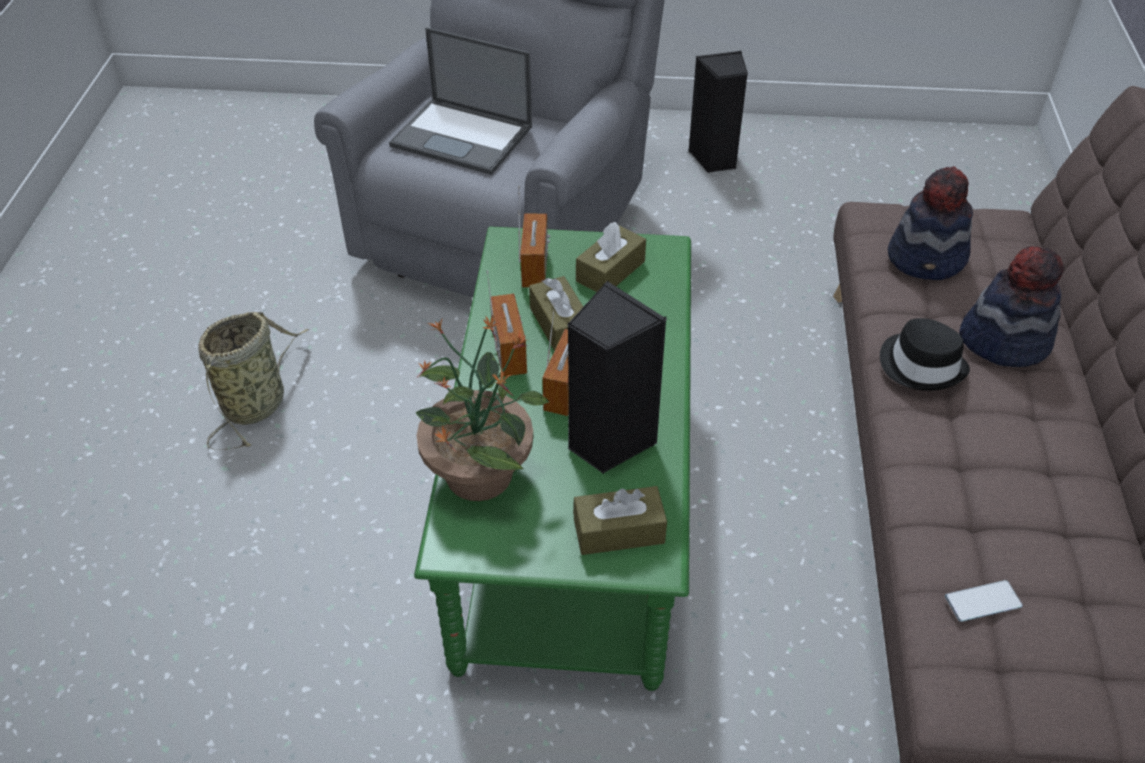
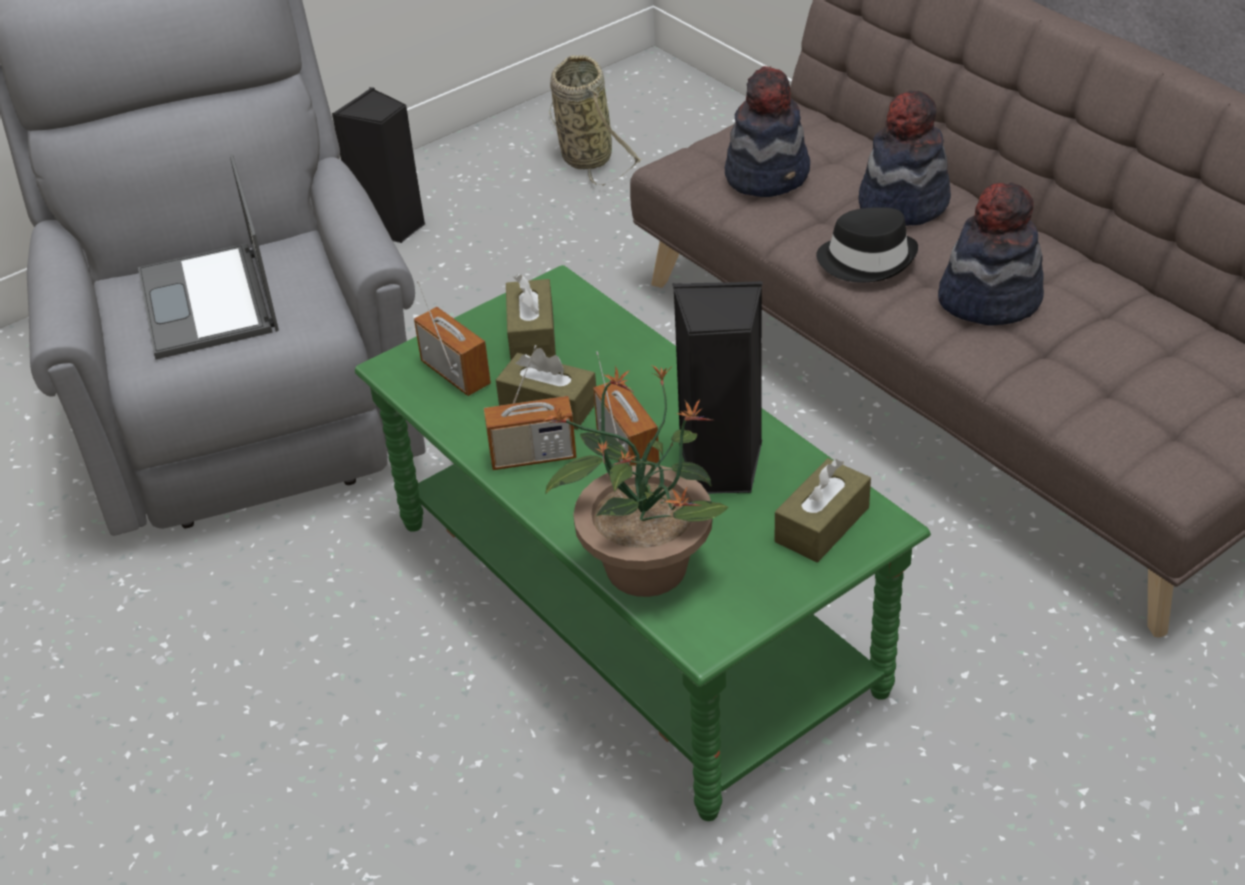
camera: 40 degrees left, 5 degrees down
basket [198,312,309,450] -> basket moved to [549,55,641,186]
laptop [389,27,532,175] -> laptop turned 90 degrees clockwise [138,154,279,360]
radio [487,270,527,377] -> radio turned 135 degrees clockwise [484,345,577,470]
phone [945,580,1023,622] -> none
none -> hat [938,182,1044,326]

